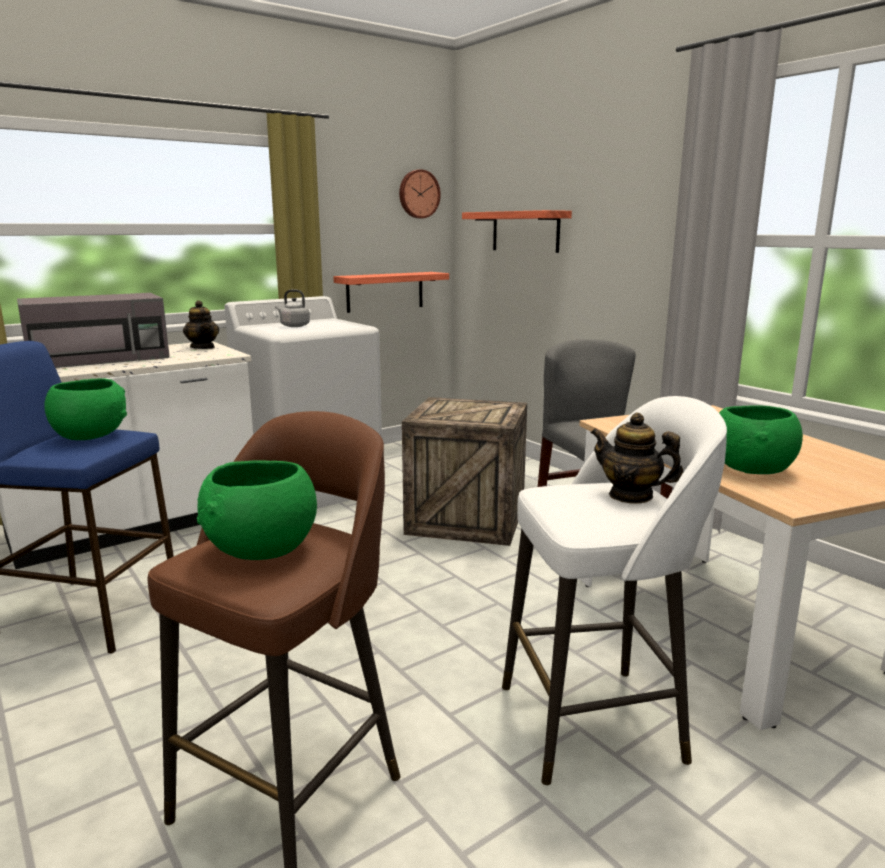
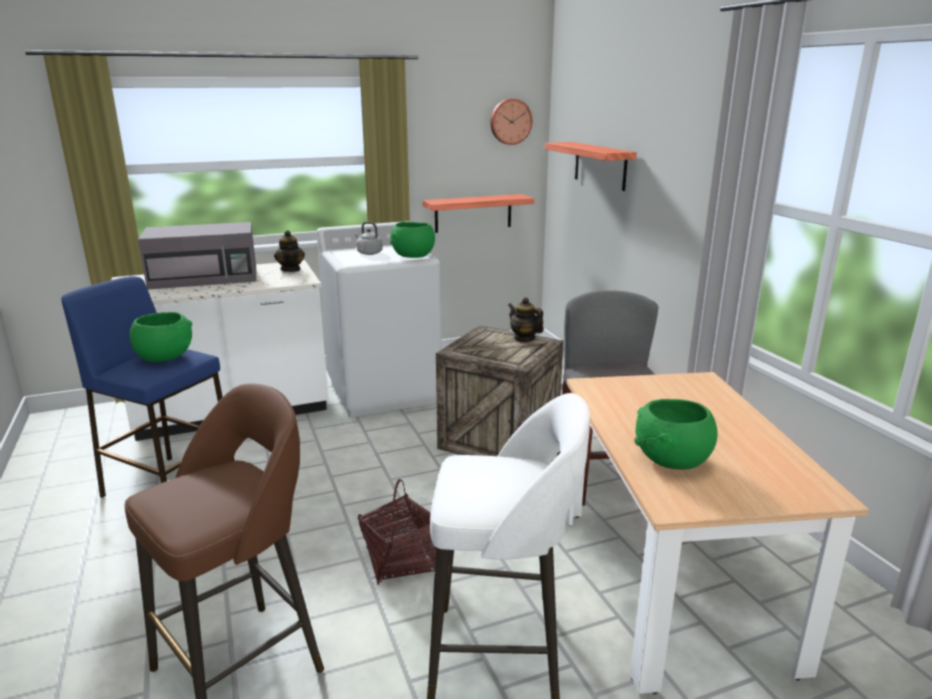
camera: 15 degrees right, 5 degrees up
green bowl [197,460,317,560] -> green bowl moved to [390,222,435,258]
teapot [591,413,683,504] -> teapot moved to [508,297,544,342]
none -> basket [358,479,436,585]

